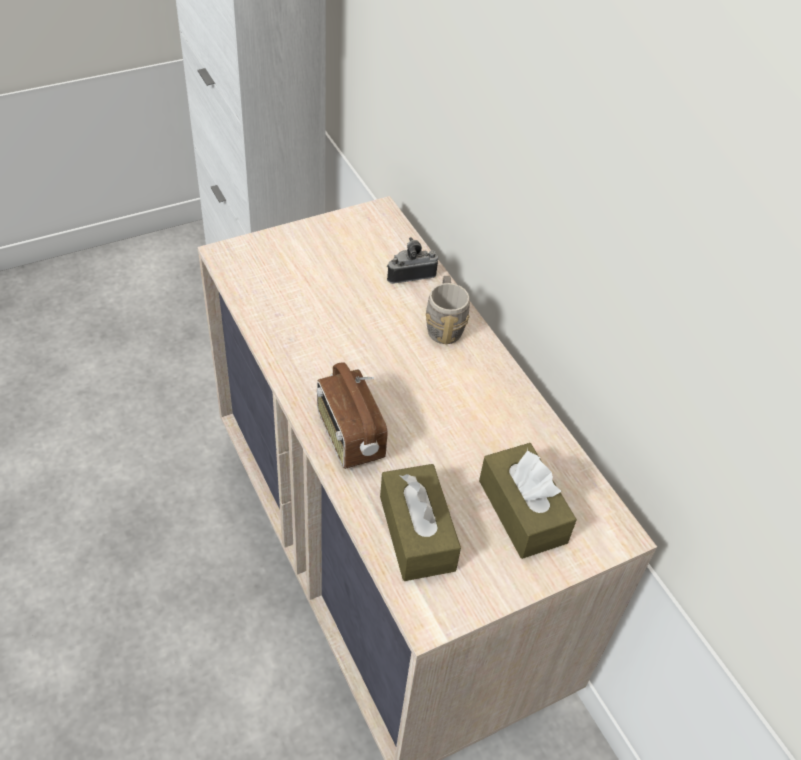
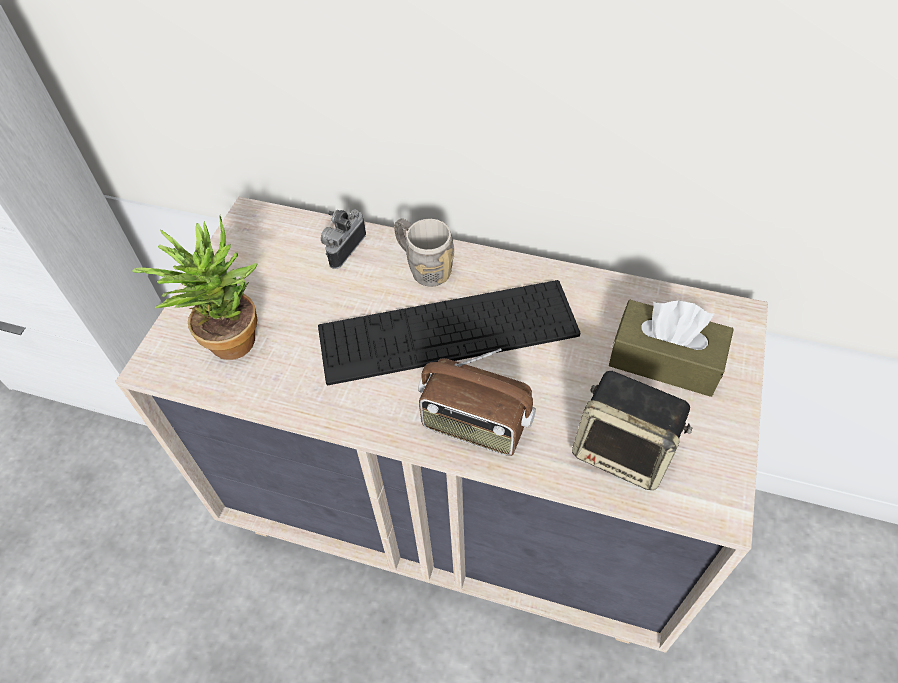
camera: 40 degrees left, 5 degrees up
brown tissue box [380,464,461,581] -> speaker [572,371,692,490]
none -> potted plant [132,216,257,360]
none -> keyboard [318,280,581,385]

